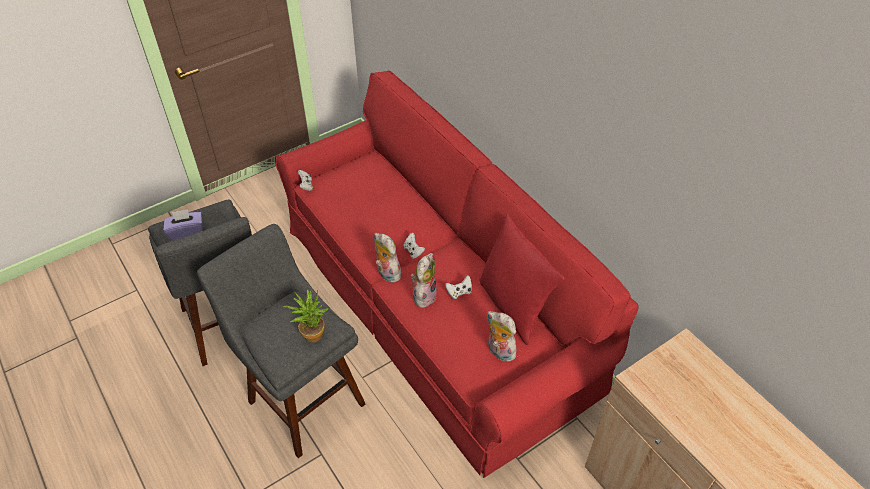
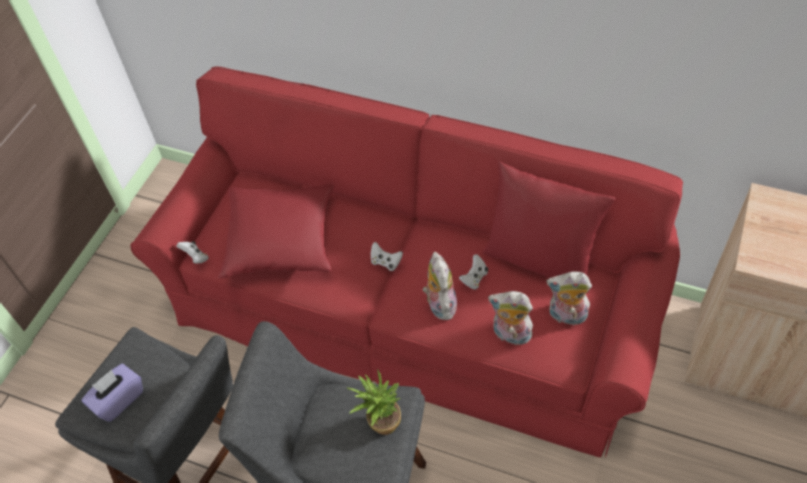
camera: 30 degrees left, 5 degrees up
plush toy [374,233,401,283] -> plush toy moved to [488,291,534,345]
none -> red pillow [218,184,334,279]

